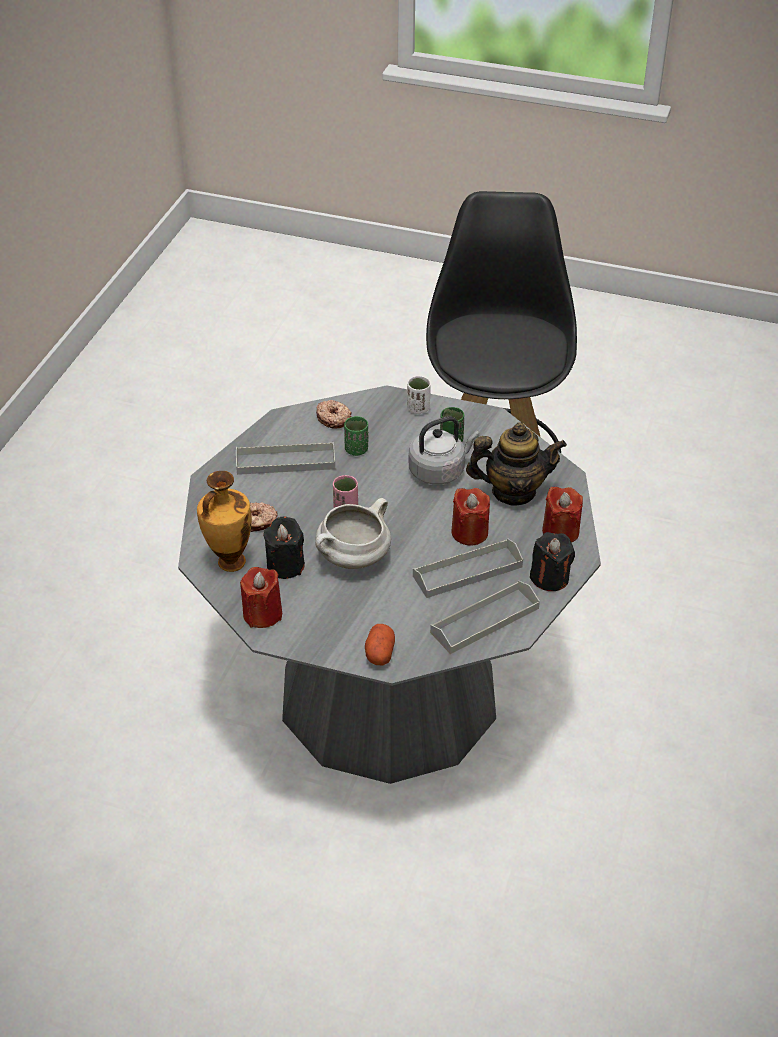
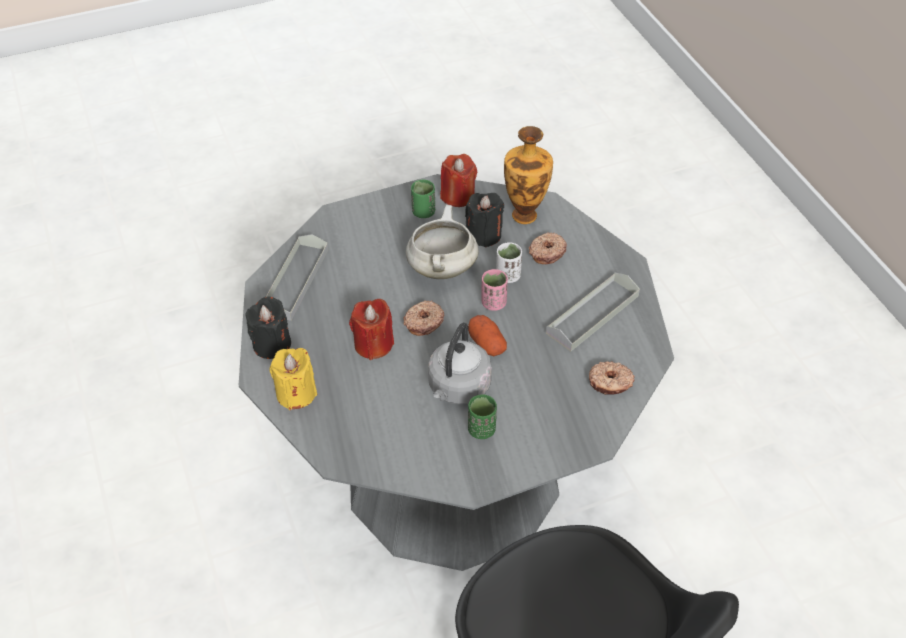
camera: 140 degrees right, 5 degrees up
green cup [344,416,368,456] -> green cup moved to [411,180,435,218]
potato [365,624,395,665] -> potato moved to [468,315,507,356]
white cup [407,376,431,414] -> white cup moved to [496,243,522,283]
grey tray [413,539,523,598] -> none
teapot [466,423,567,506] -> none
red candle [542,487,583,543] -> yellow candle [270,348,317,410]
none -> donut [403,300,444,336]

